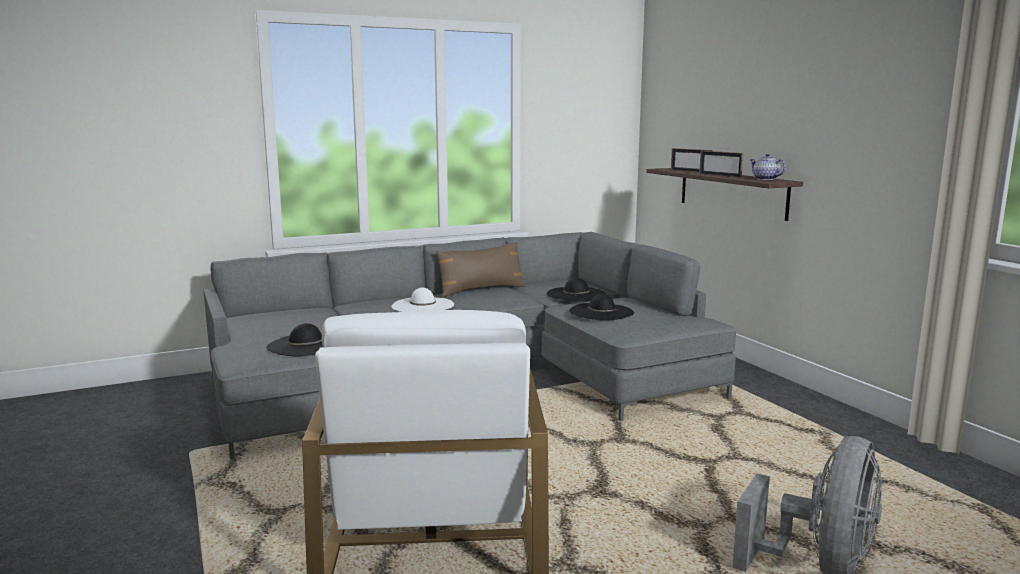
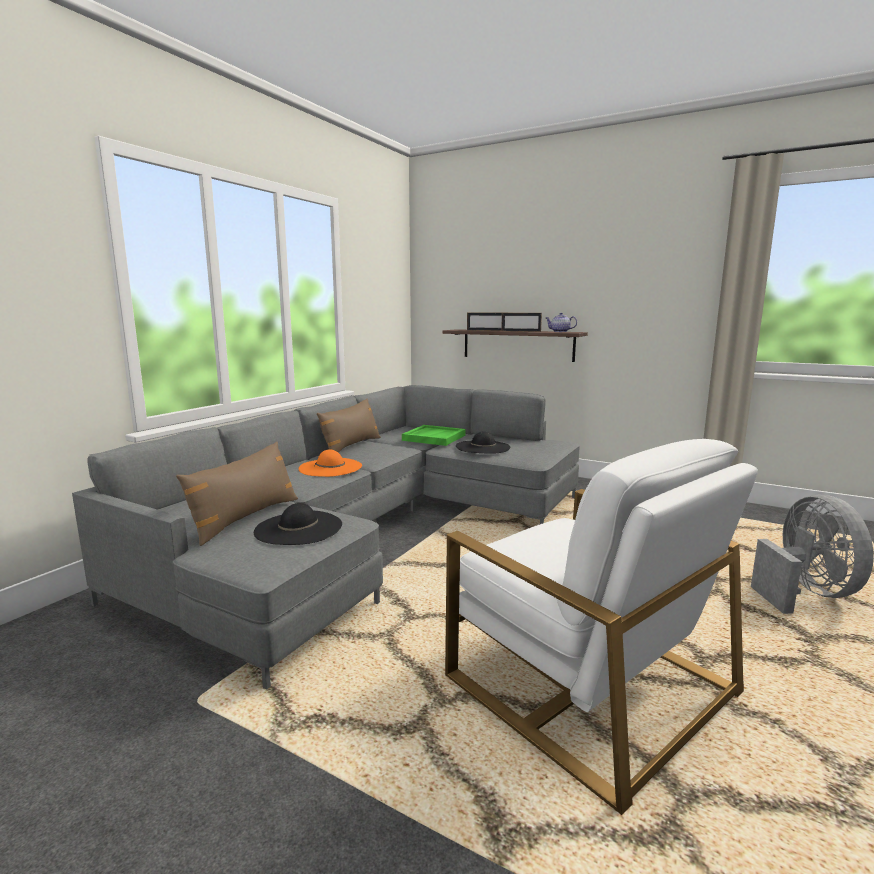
camera: 35 degrees left, 0 degrees up
white hat [391,288,454,312] -> orange hat [299,450,362,477]
black hat [547,278,605,302] -> green tray [402,425,466,446]
none -> brown pillow [176,442,298,546]

